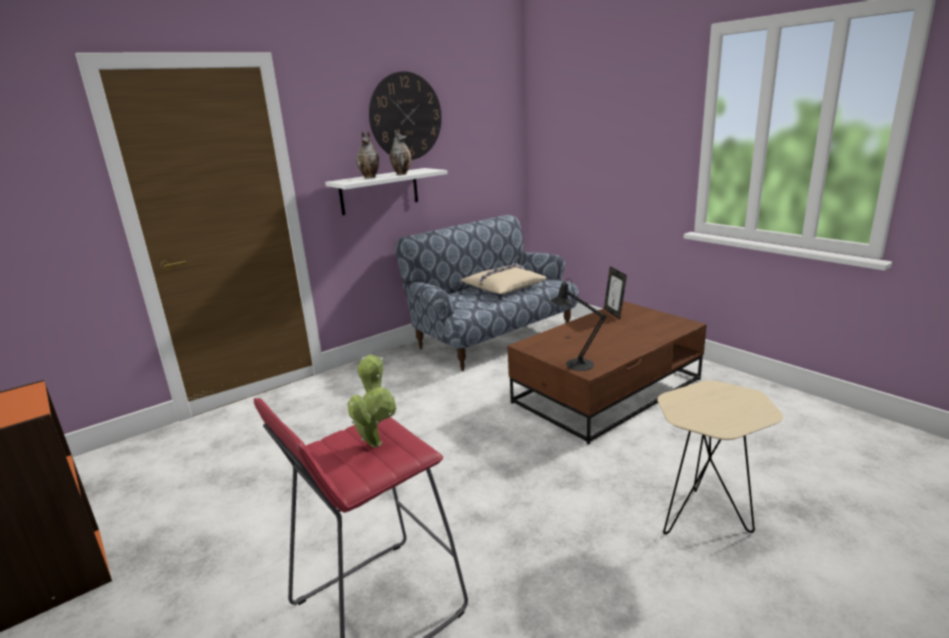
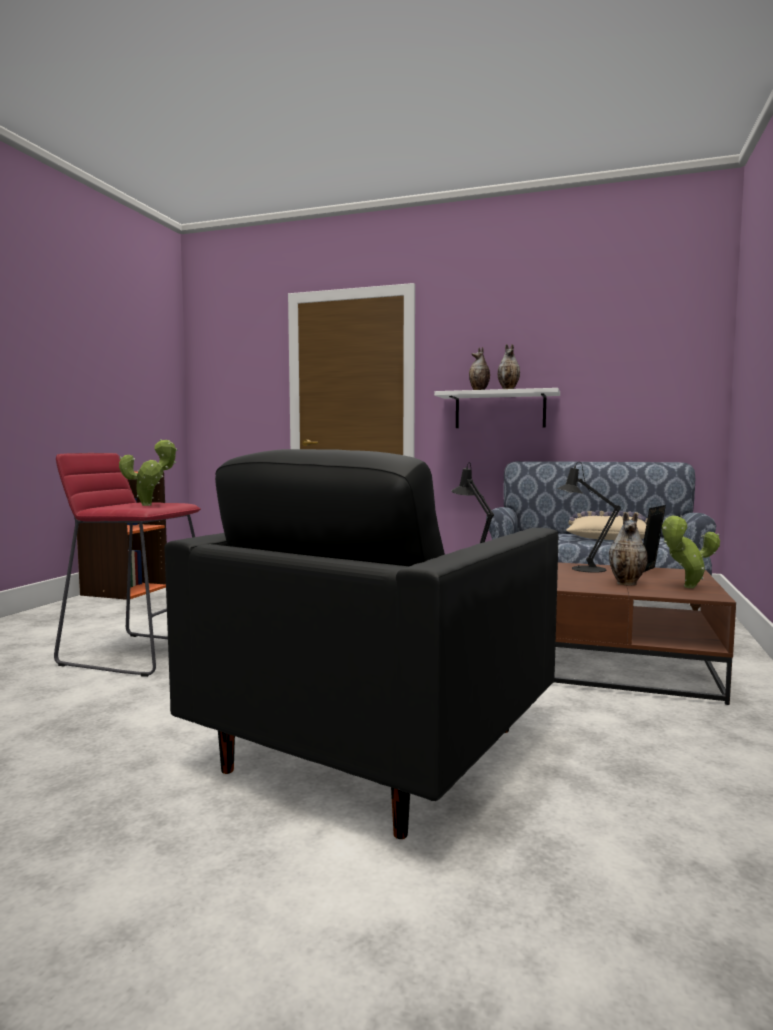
camera: 55 degrees right, 15 degrees down
wall clock [369,71,442,160] -> none
beige side table [657,380,783,534] -> black armchair [164,449,558,839]
none -> black table lamp [557,462,621,573]
none -> vase [609,512,648,585]
none -> potted plant [662,515,720,588]

